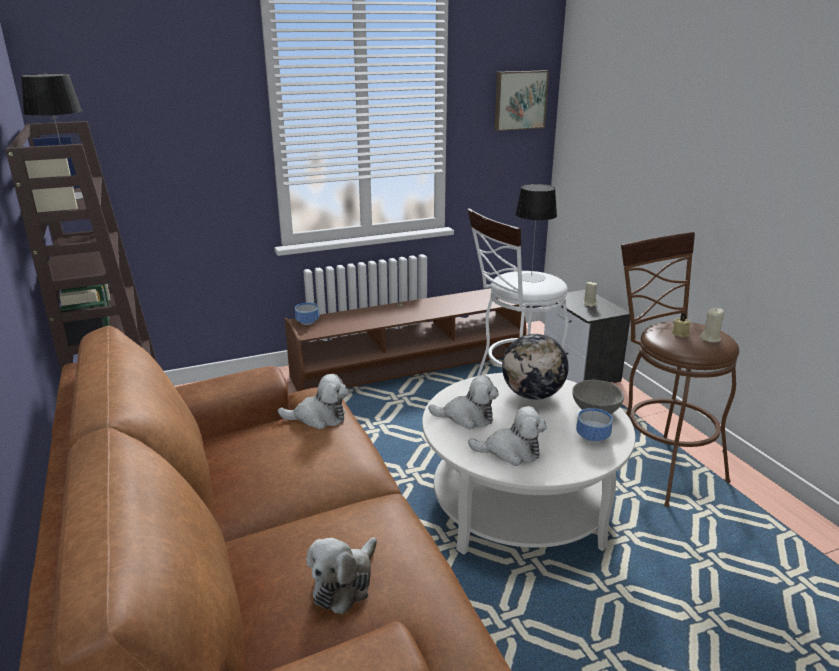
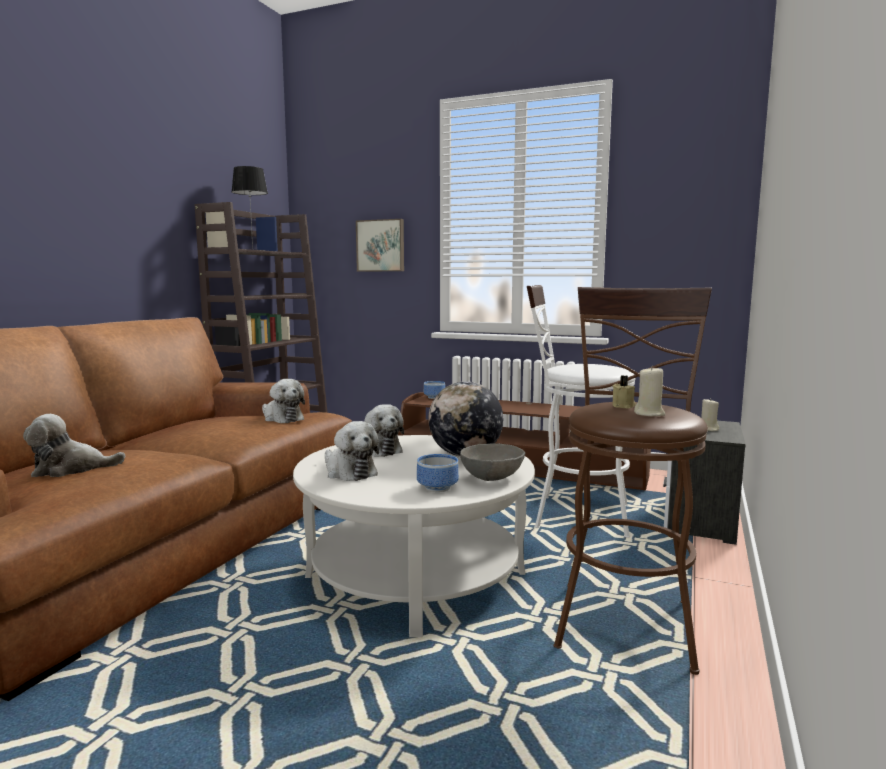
camera: 45 degrees right, 15 degrees down
picture [494,70,549,131] -> picture moved to [356,219,404,272]
table lamp [515,184,557,282] -> none

